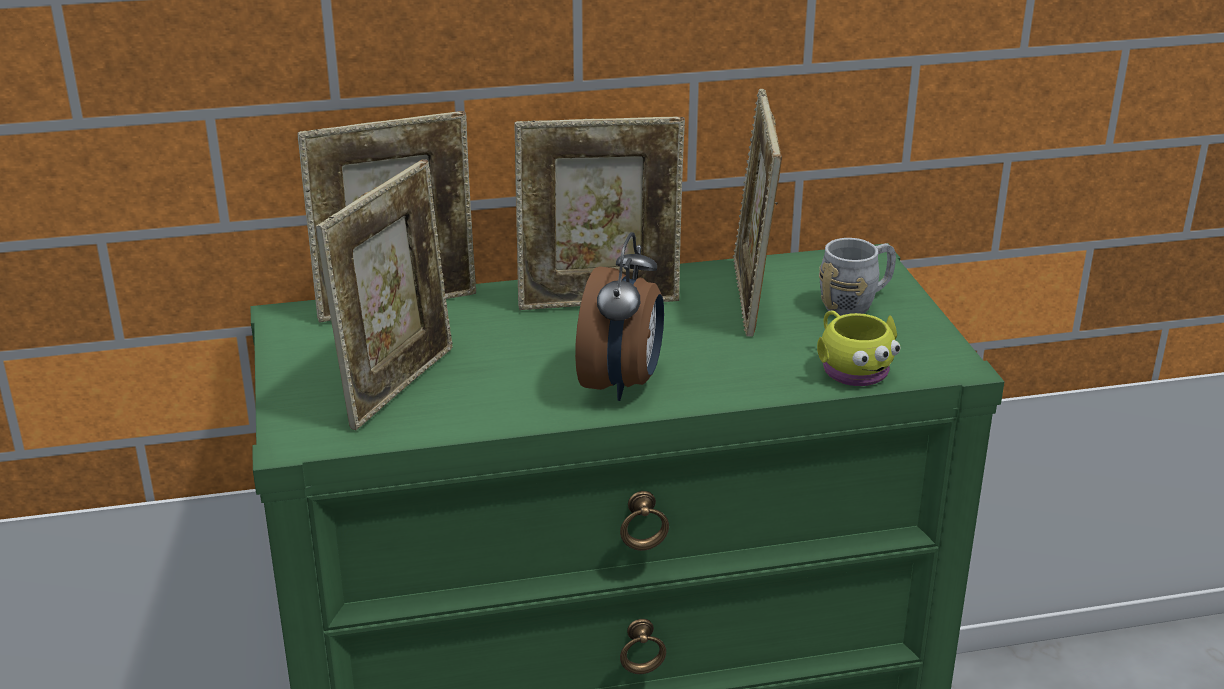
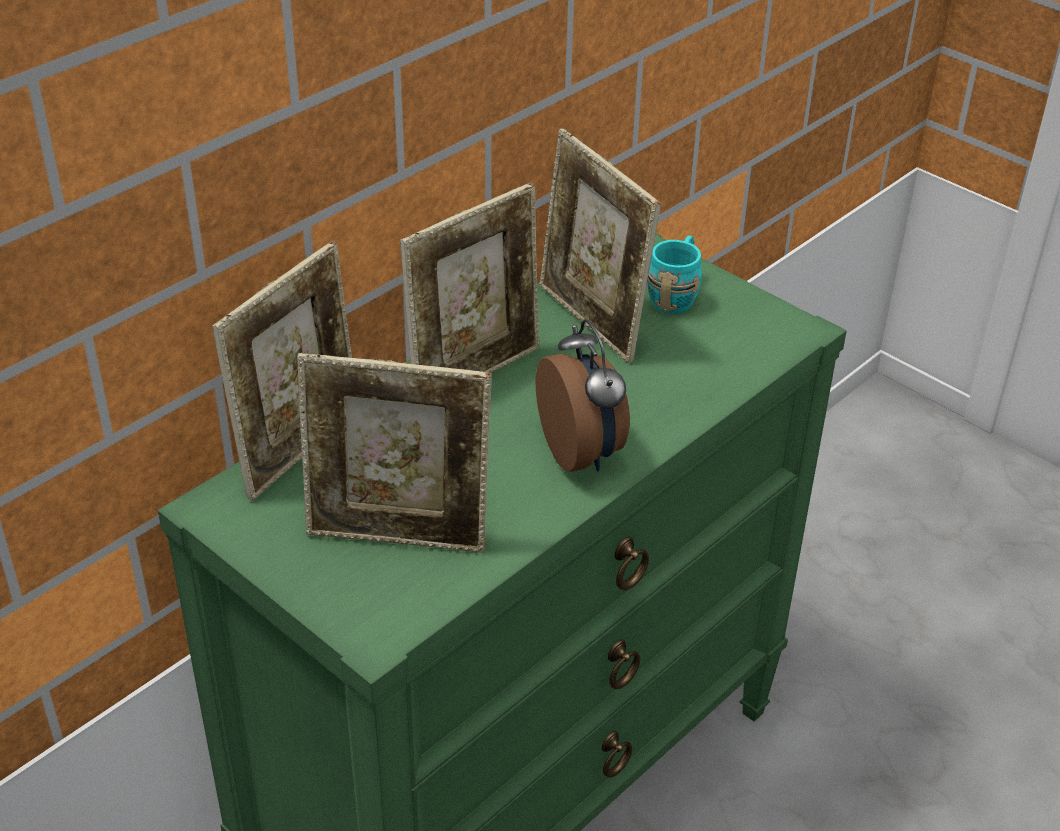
camera: 35 degrees left, 10 degrees up
picture frame [315,159,453,430] -> picture frame turned 105 degrees clockwise [297,353,492,553]
yellow mug [817,310,900,386] -> none
grey mug [819,238,896,316] -> turquoise mug [647,235,702,314]

